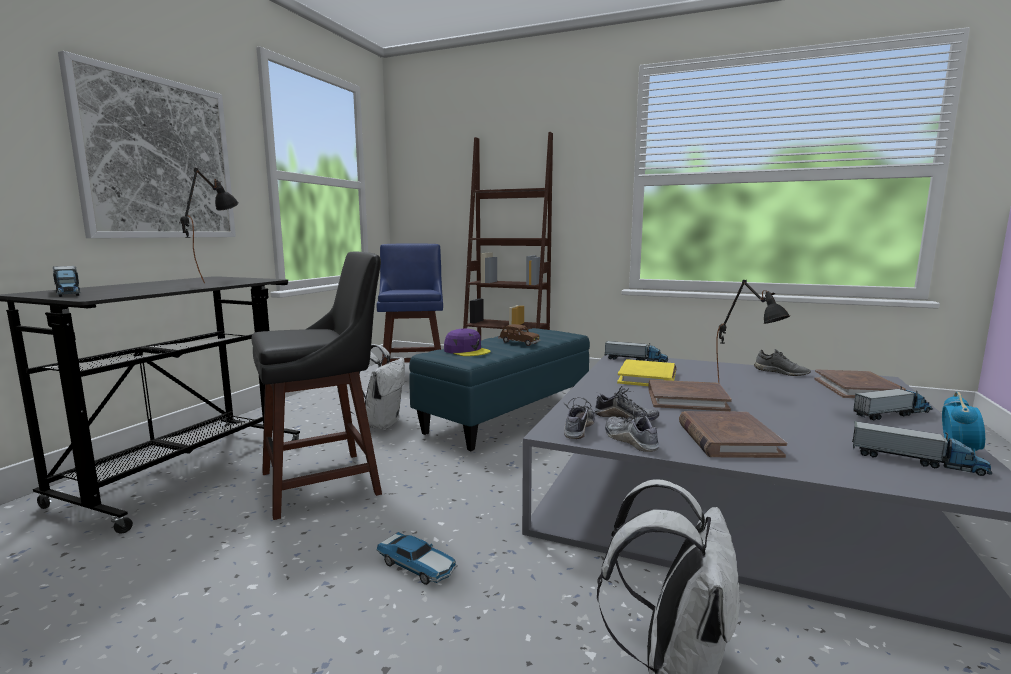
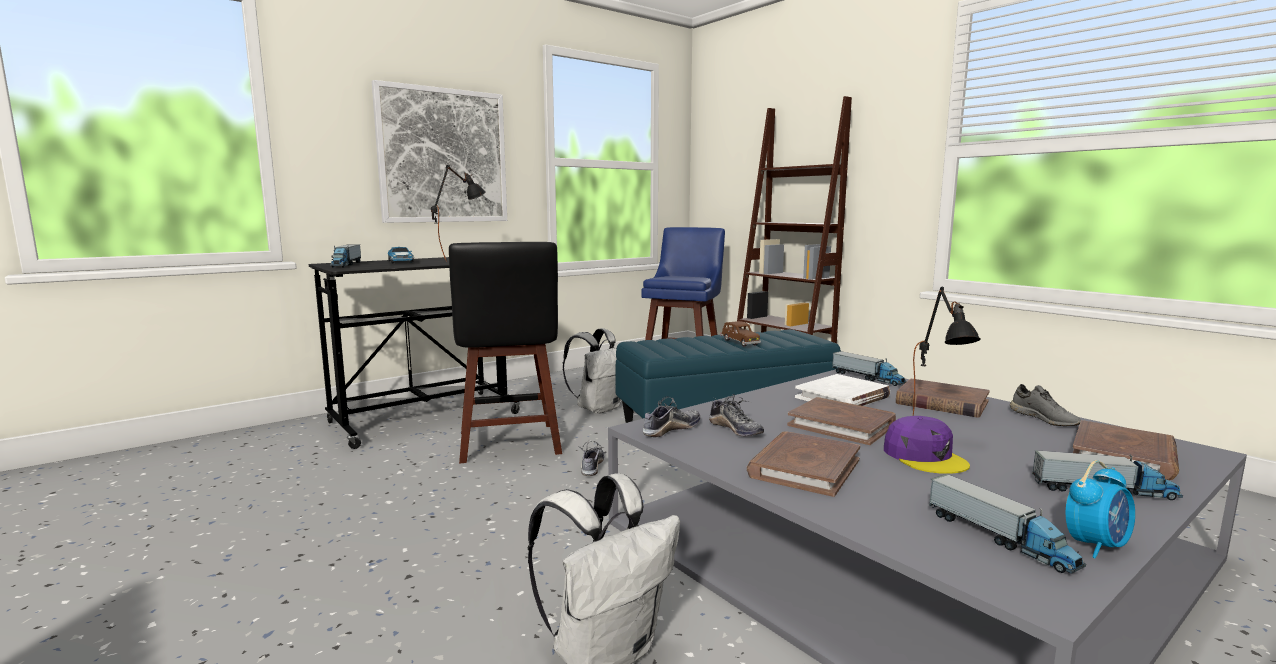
camera: 30 degrees right, 0 degrees up
black chair [251,252,382,520] -> black chair turned 75 degrees clockwise [449,242,562,464]
toy car [376,532,458,585] -> toy car moved to [388,247,414,264]
purple cap [444,328,491,356] -> purple cap moved to [884,416,970,474]
shoe [605,407,659,452] -> shoe moved to [578,441,607,476]
yellow book [617,359,677,386] -> white book [795,374,890,406]
none -> brown book [896,379,990,418]

